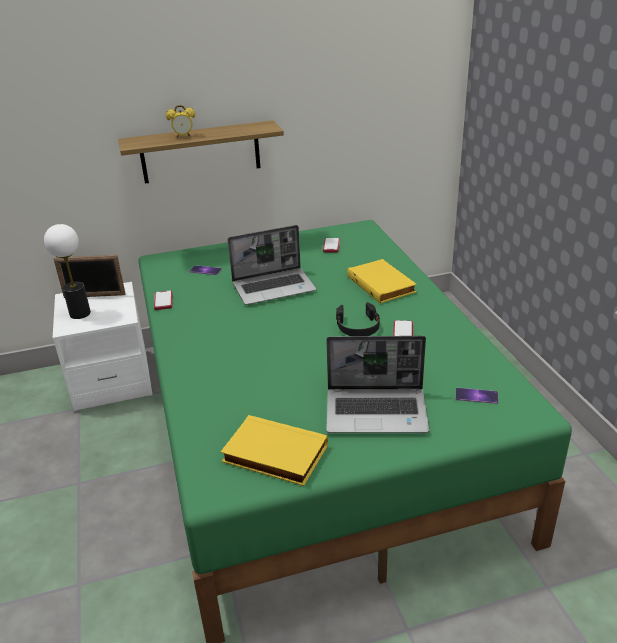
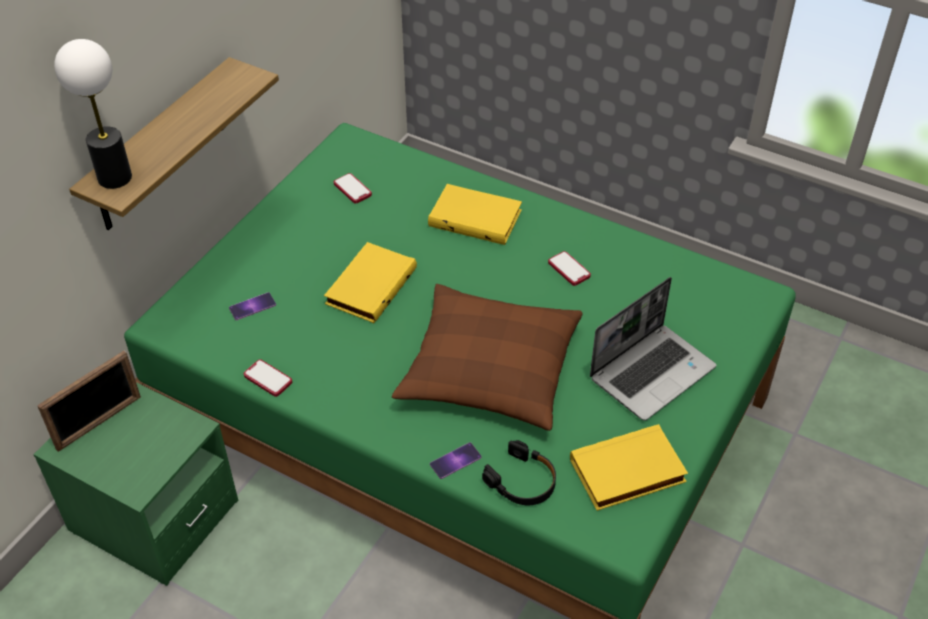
camera: 45 degrees left, 15 degrees up
table lamp [44,224,91,319] -> table lamp moved to [54,39,132,189]
white nightstand [53,282,152,411] -> green nightstand [33,382,238,586]
alarm clock [166,105,195,138] -> none
laptop [227,225,317,305] -> yellow book [324,242,417,323]
black headphones [336,302,380,336] -> black headphones moved to [482,440,556,505]
phone [456,388,499,404] -> phone moved to [430,442,482,479]
none -> brown pillow [392,284,583,431]

